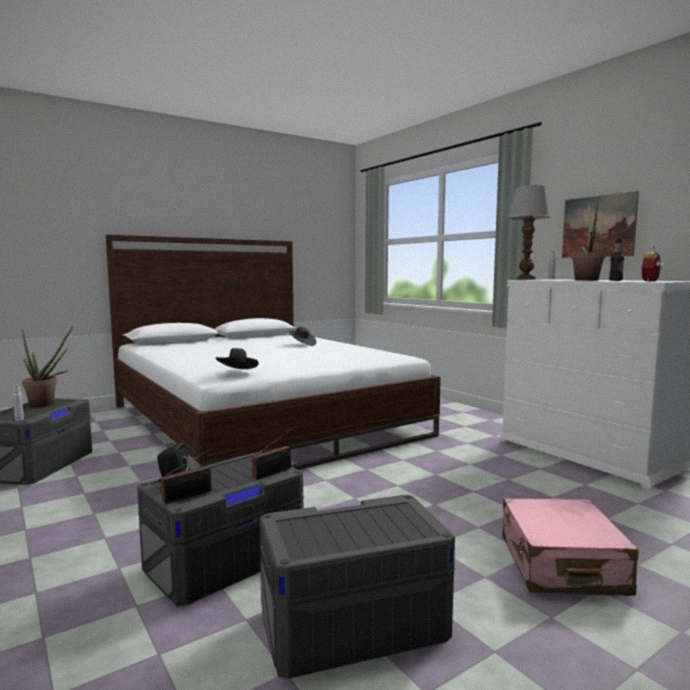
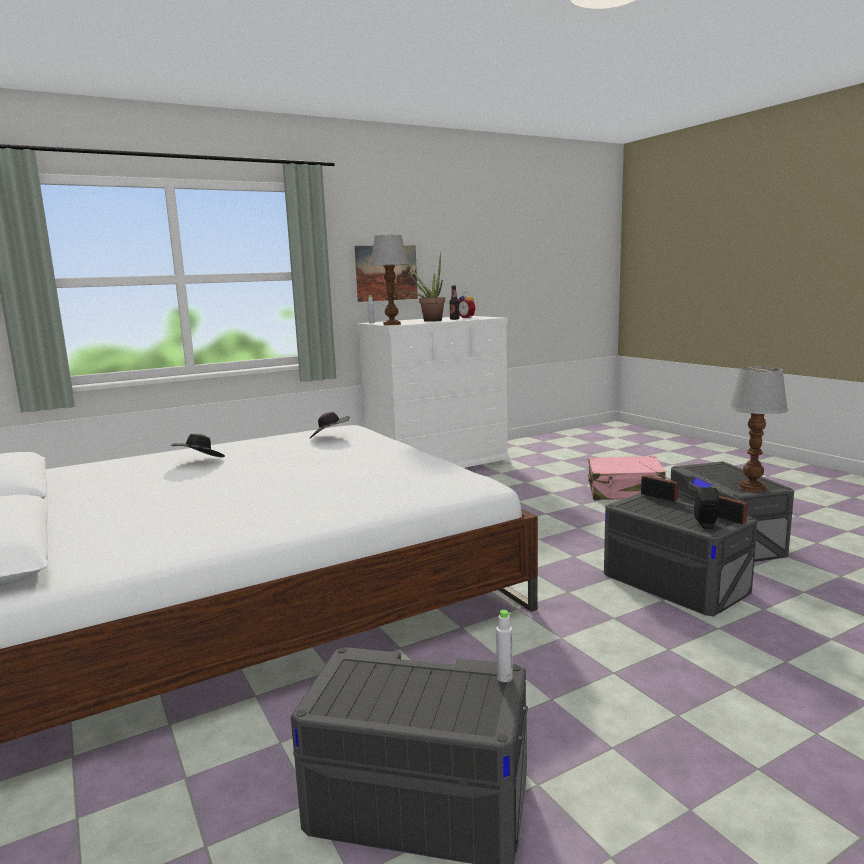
camera: 85 degrees left, 5 degrees up
potted plant [22,326,73,407] -> none
black hat [216,348,259,369] -> black hat moved to [310,412,350,438]
none -> table lamp [729,367,788,492]

